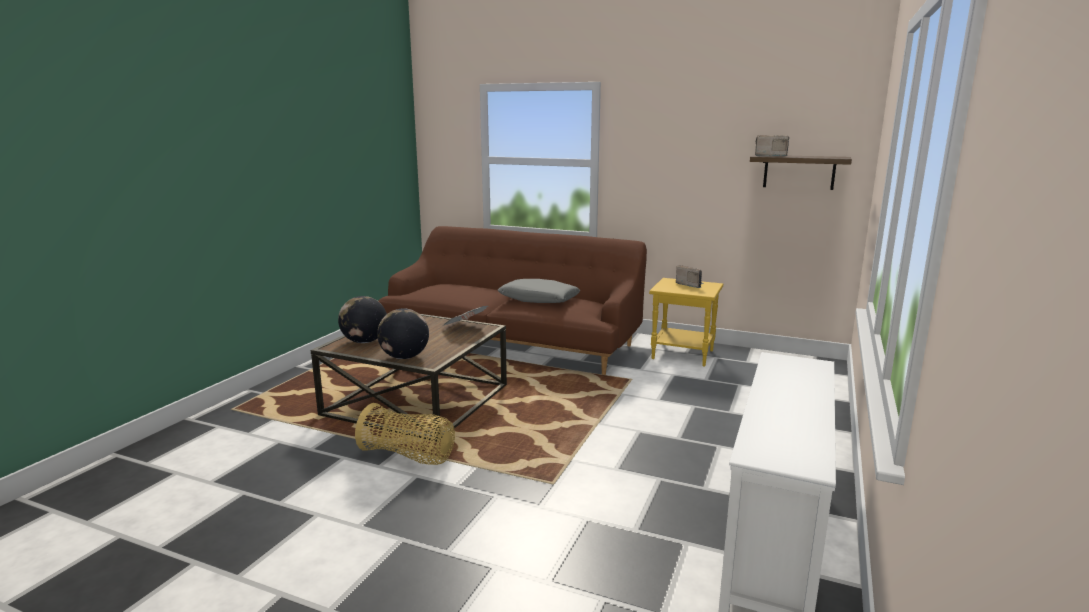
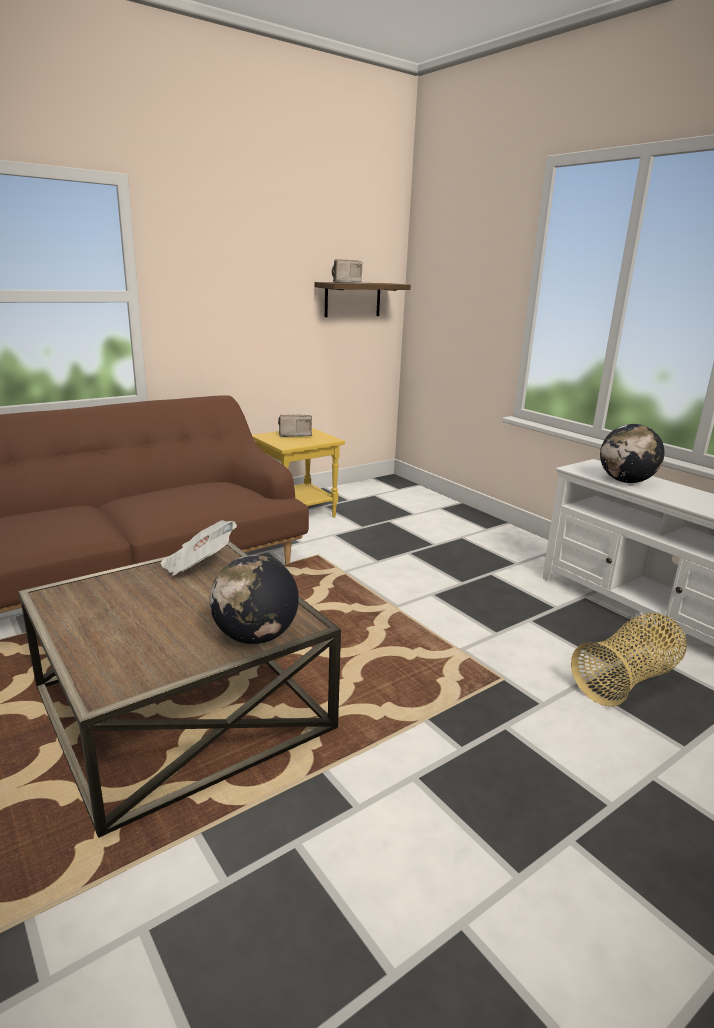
camera: 60 degrees left, 5 degrees up
globe [338,296,387,343] -> globe moved to [600,424,664,483]
basket [355,403,455,465] -> basket moved to [571,613,687,707]
grey pillow [498,279,580,303] -> none

